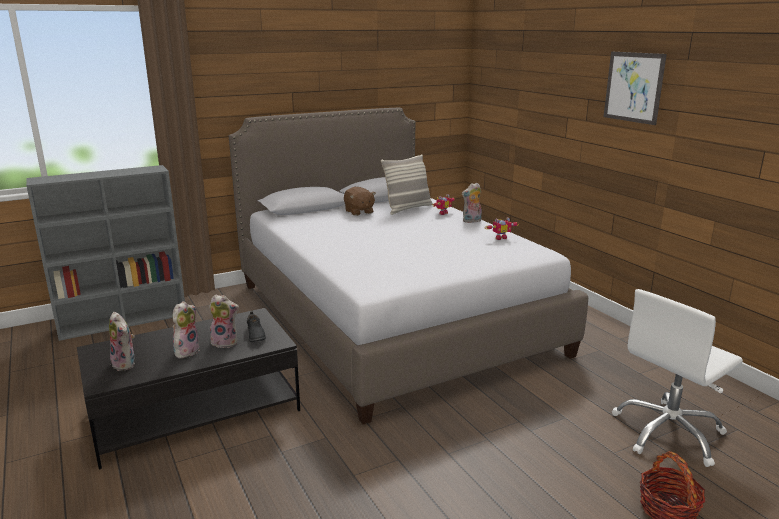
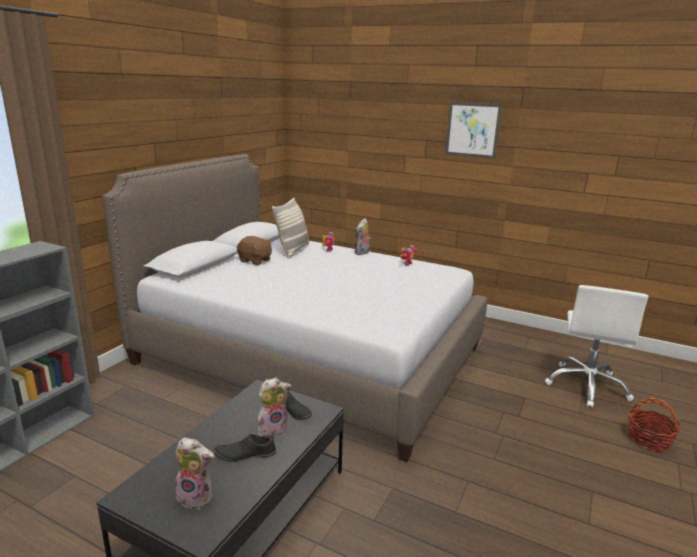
camera: 35 degrees left, 0 degrees up
plush toy [173,301,199,358] -> black shoe [213,434,276,462]

